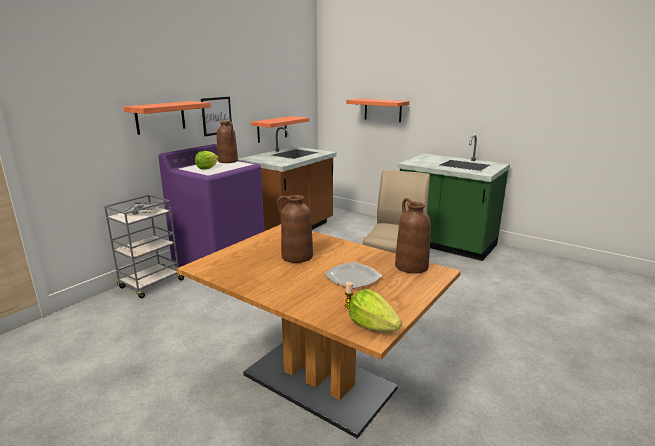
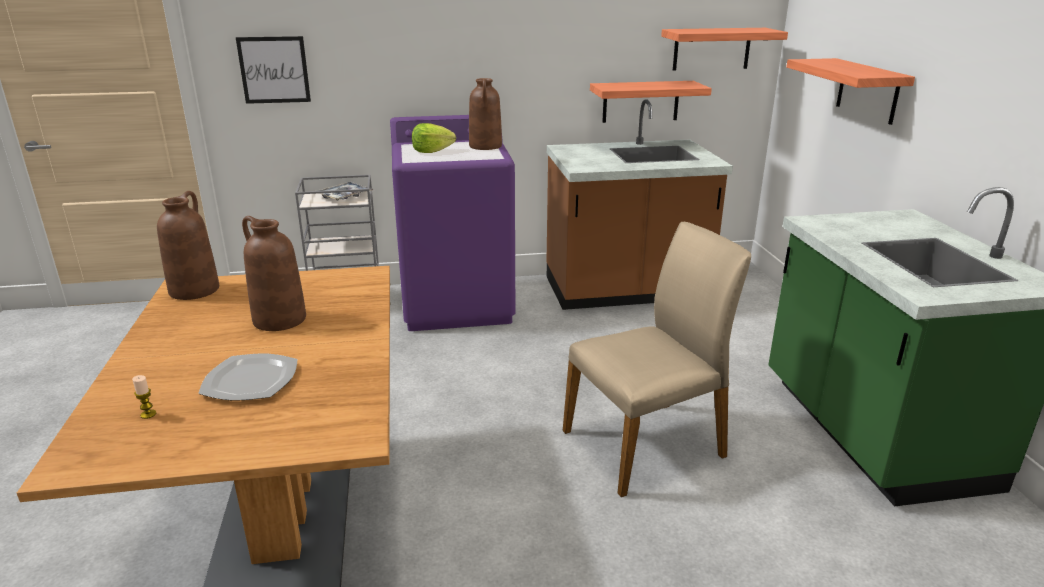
camera: 45 degrees right, 5 degrees up
shelf [123,101,211,135] -> shelf moved to [661,28,788,70]
picture [201,97,232,136] -> picture moved to [236,36,311,104]
lettuce [349,289,402,332] -> none
brown vase [395,198,431,273] -> brown vase moved to [157,191,219,300]

